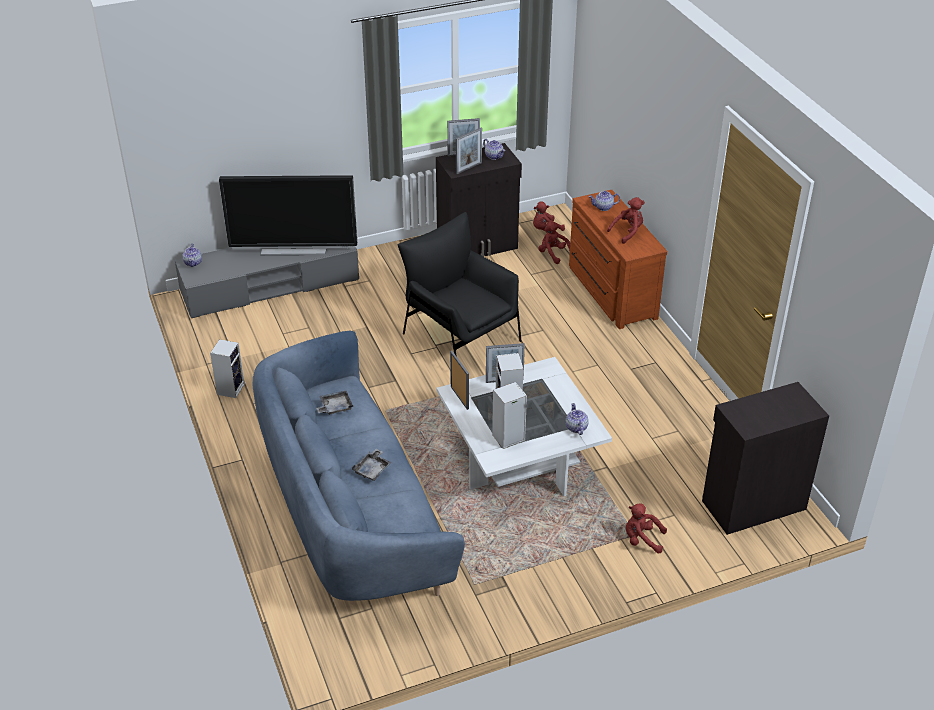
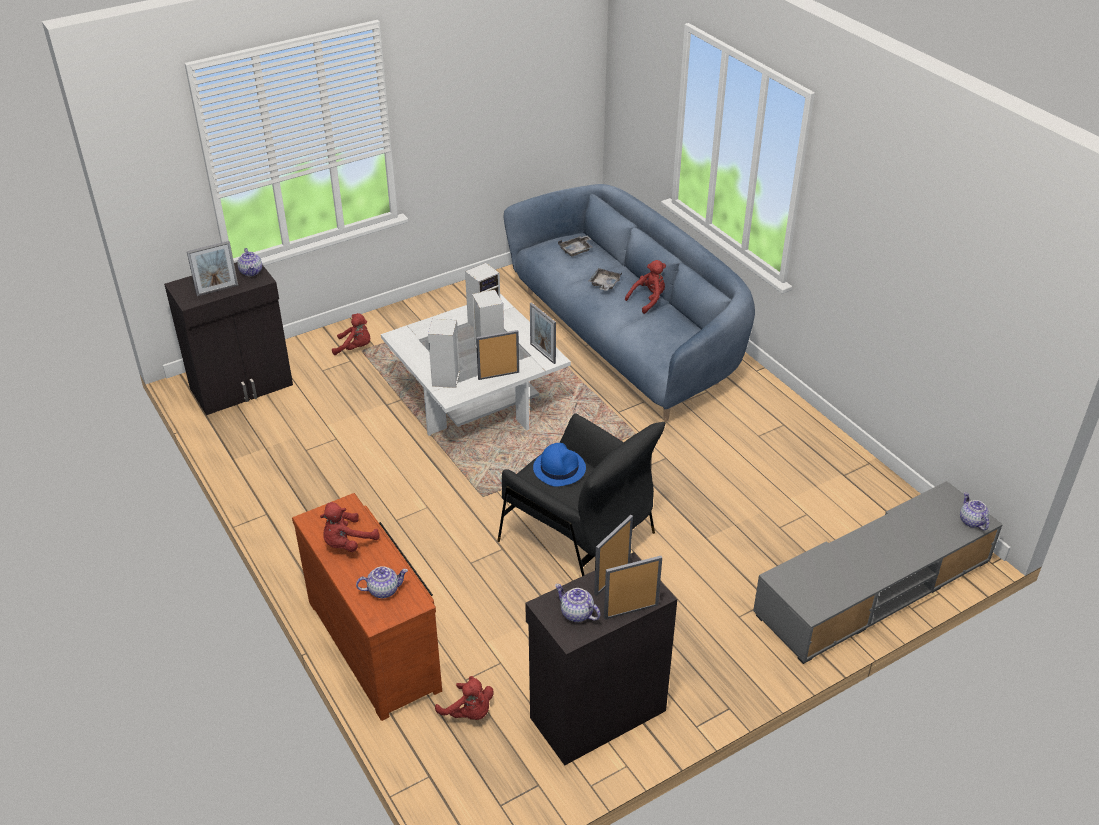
camera: 170 degrees right, 0 degrees up
speaker [210,339,245,398] -> speaker moved to [428,318,460,388]
television [219,175,357,256] -> none
grey tray [316,391,353,415] -> grey tray moved to [558,235,593,257]
red plush toy [533,201,565,233] -> red plush toy moved to [625,260,666,314]
teapot [565,403,589,435] -> teapot moved to [237,248,262,276]
none -> picture frame [187,241,238,296]
none -> blue hat [533,443,586,487]

